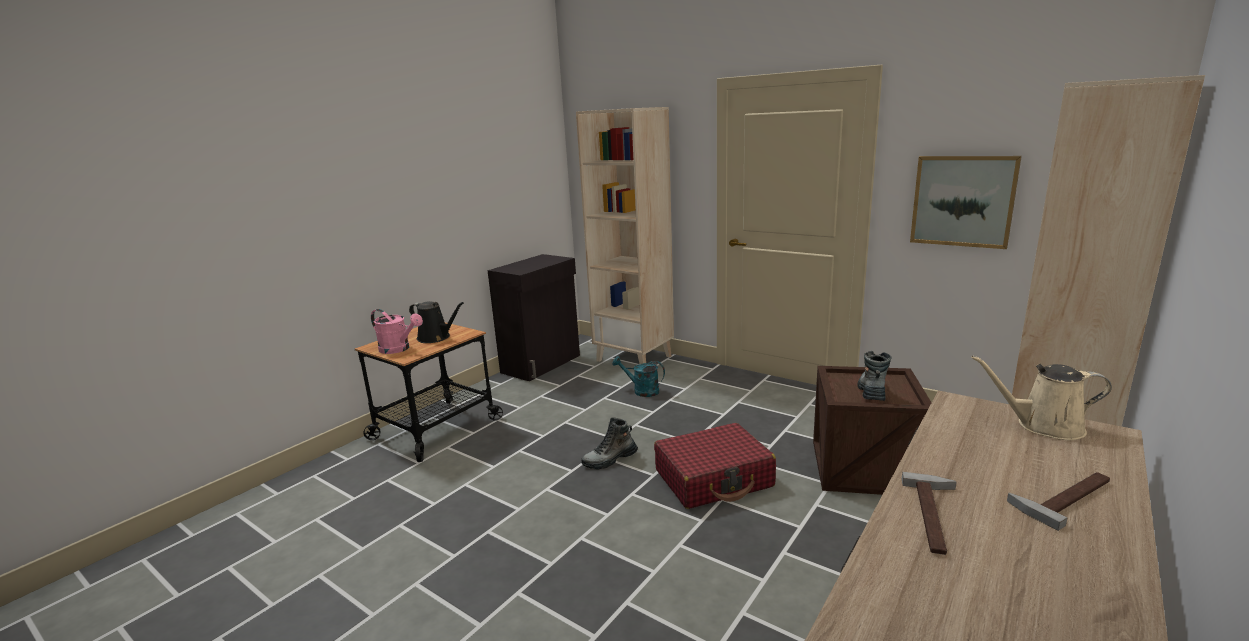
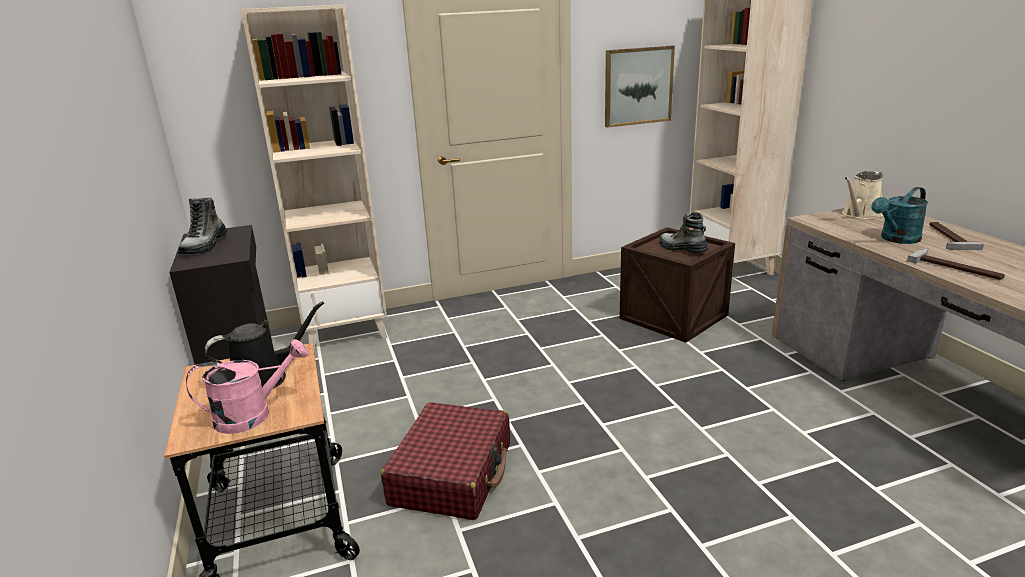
camera: 55 degrees left, 5 degrees up
boot [581,417,638,469] -> boot moved to [178,198,228,254]
turquoise watering can [612,356,665,397] -> turquoise watering can moved to [871,187,928,244]
red suitcase [654,423,776,509] -> red suitcase moved to [381,402,510,520]

